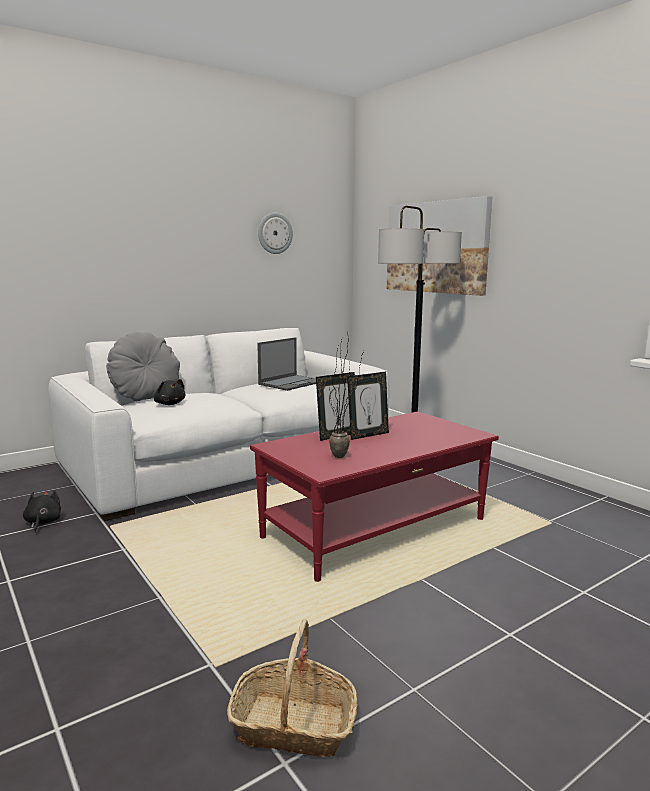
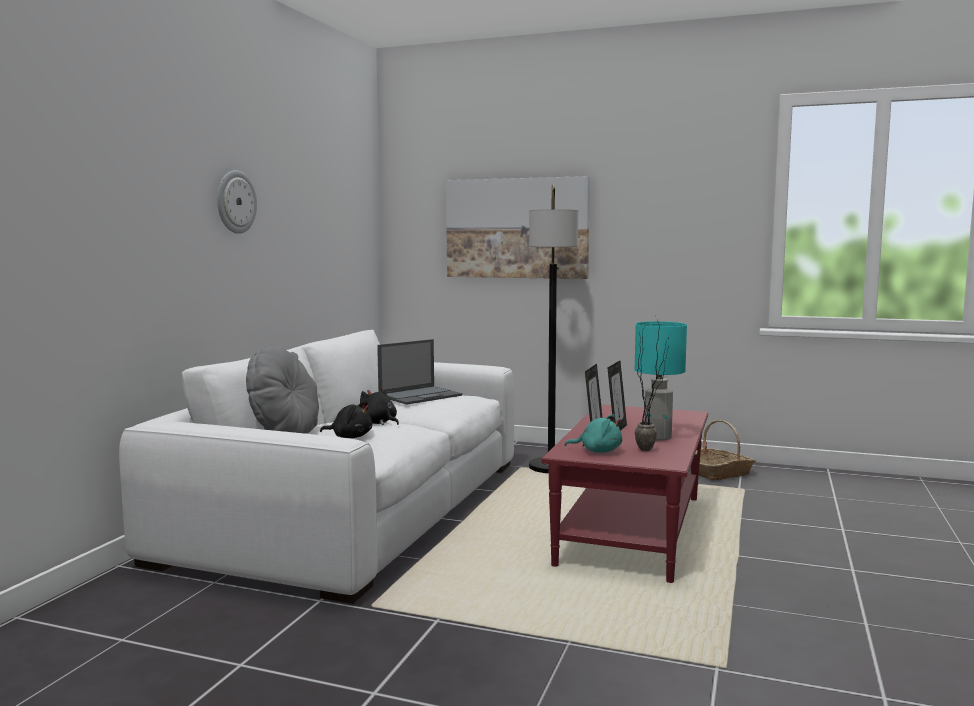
camera: 35 degrees left, 5 degrees down
black plush toy [23,490,61,533] -> black plush toy moved to [360,388,399,425]
basket [227,619,357,757] -> basket moved to [690,420,756,481]
laptop [257,337,316,391] -> laptop turned 45 degrees clockwise [377,339,462,405]
wall clock [258,212,293,254] -> wall clock moved to [217,170,257,234]
none -> turquoise plush toy [565,414,622,453]
none -> turquoise table lamp [635,321,687,441]

